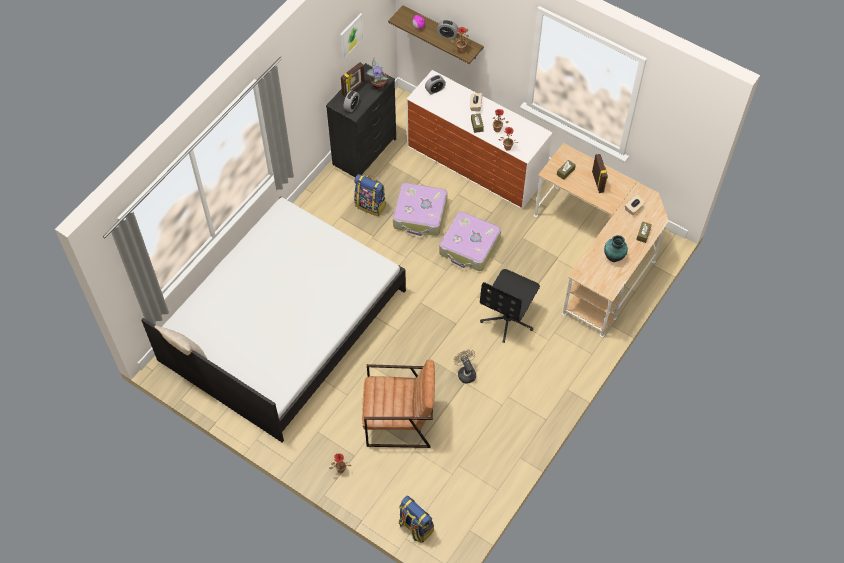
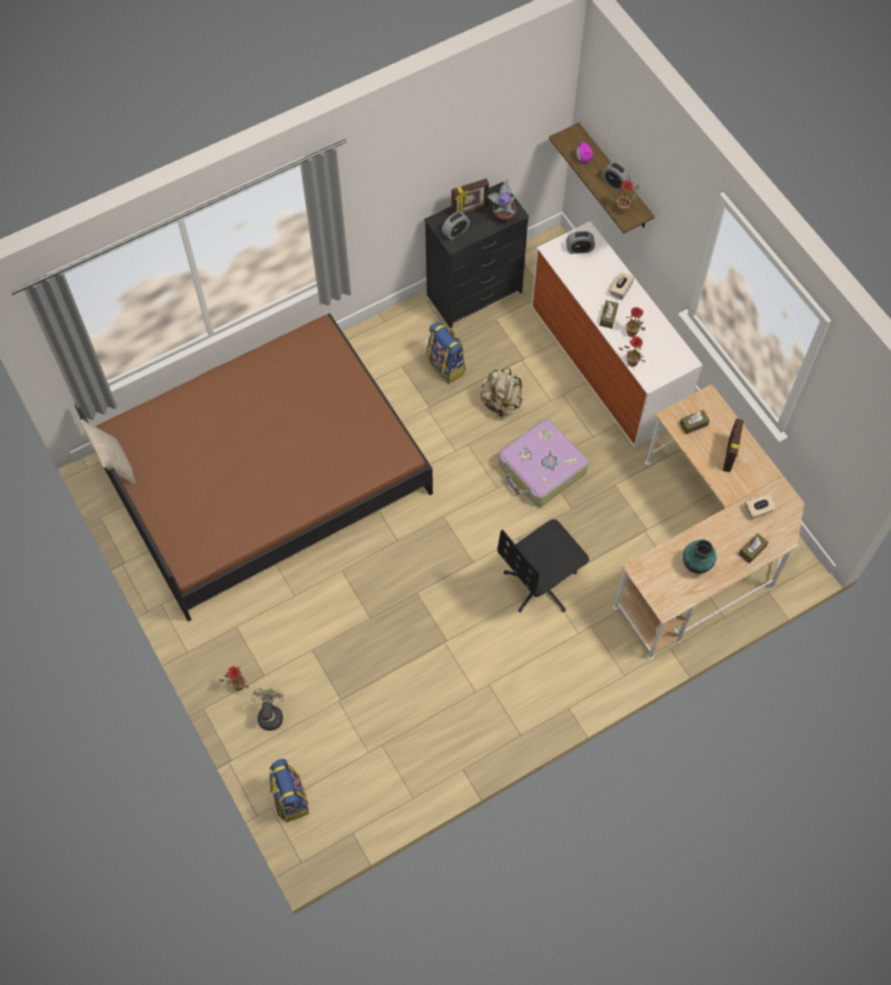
camera: 25 degrees right, 5 degrees up
white bed [142,197,406,442] -> brown bed [75,313,433,621]
picture [340,13,364,59] -> none
brown armchair [362,360,435,448] -> none
suitcase [393,183,447,236] -> beige backpack [480,368,523,417]
beige fan [453,349,476,384] -> beige fan moved to [251,687,285,731]

